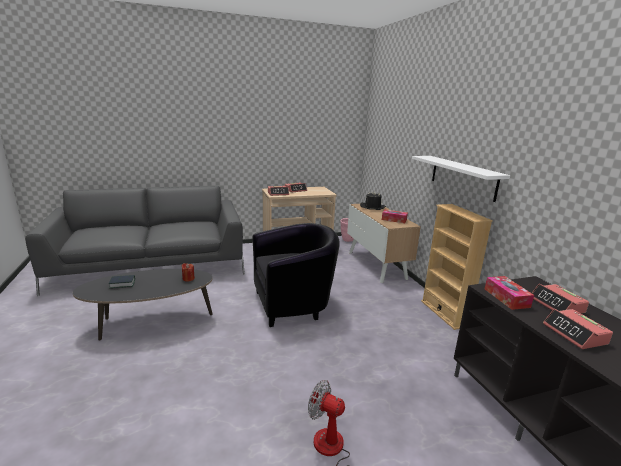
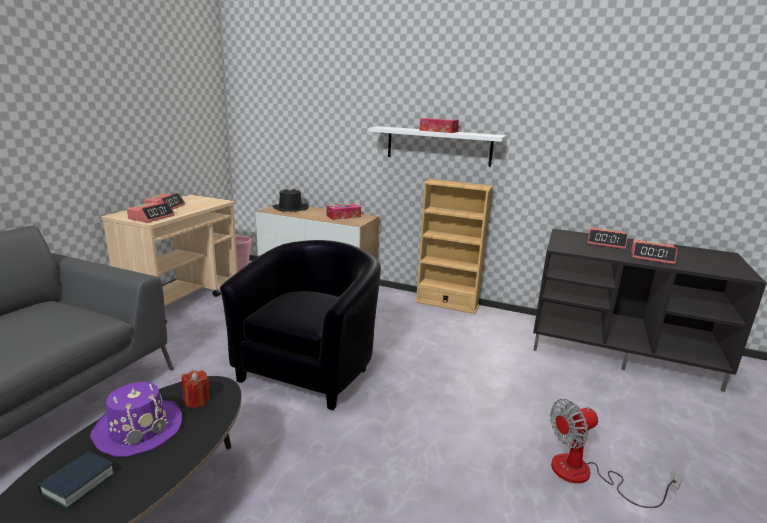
camera: 50 degrees left, 0 degrees up
tissue box [485,276,534,310] -> tissue box moved to [419,118,459,133]
none -> purple hat [90,382,182,457]

